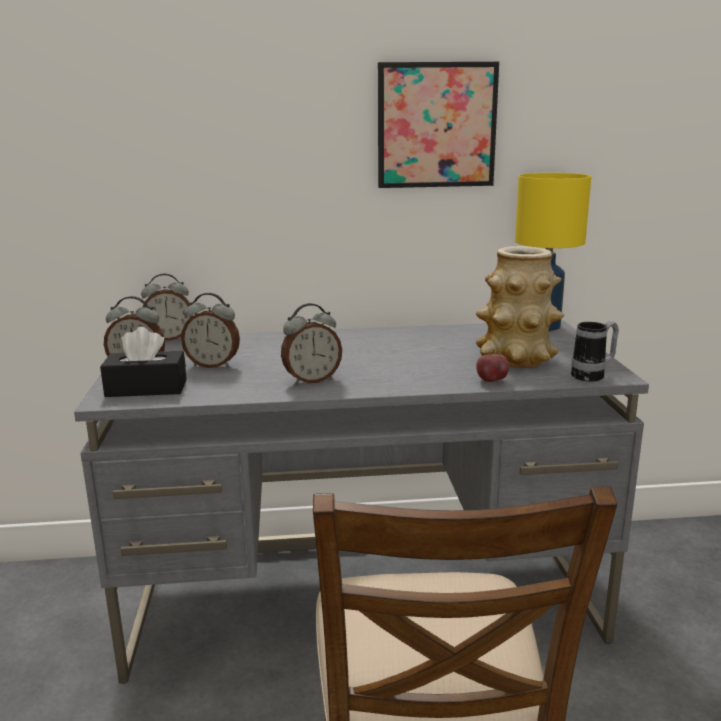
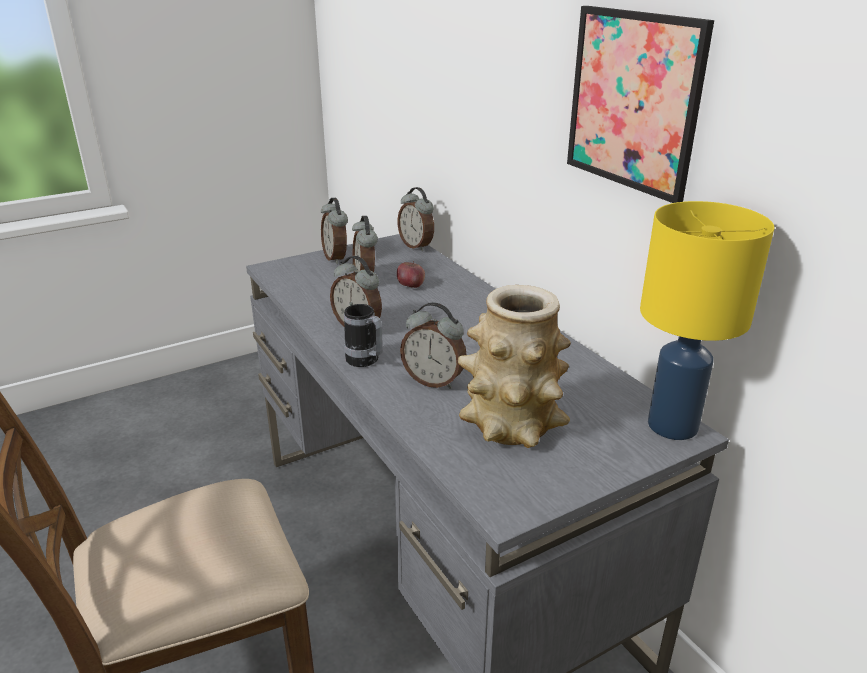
camera: 65 degrees right, 10 degrees up
black tissue box [100,327,187,397] -> none
apple [476,350,509,382] -> apple moved to [397,261,425,288]
mug [571,321,619,382] -> mug moved to [344,304,383,367]
none -> alarm clock [400,302,466,389]

